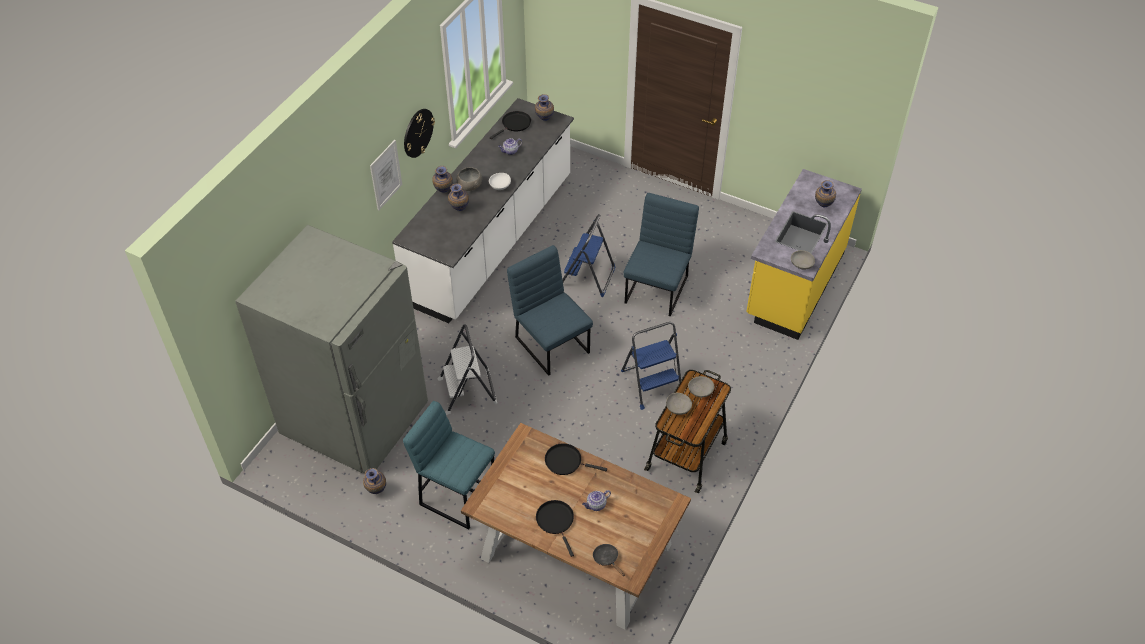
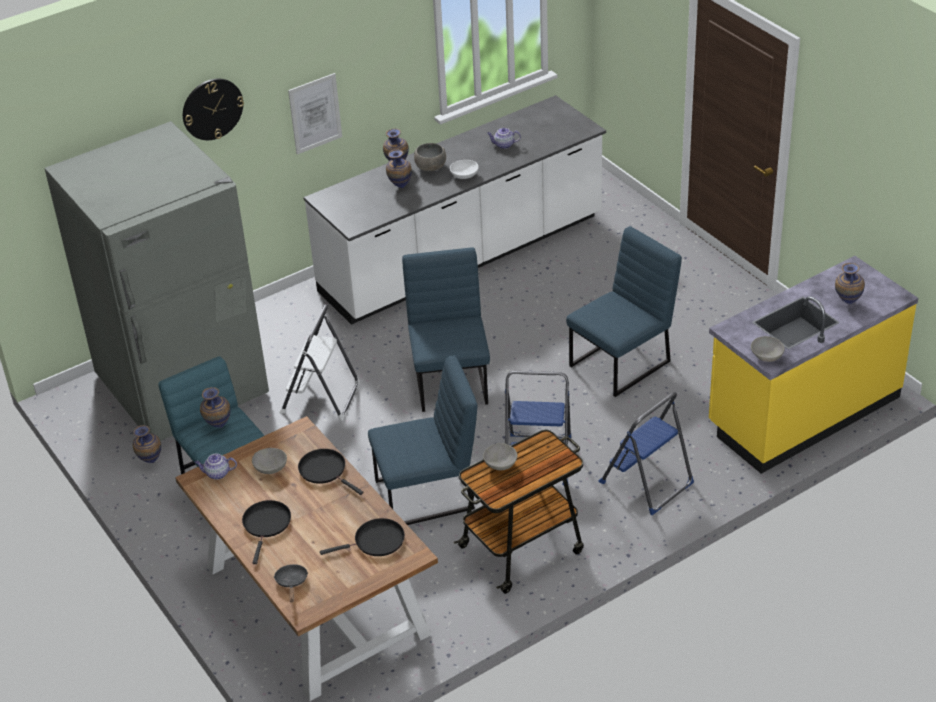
camera: 30 degrees right, 10 degrees down
wall clock [404,109,435,158] -> wall clock moved to [183,79,244,140]
black frying pan [490,111,531,139] -> black frying pan moved to [320,518,405,556]
vase [535,94,554,121] -> vase moved to [200,387,231,428]
blue step ladder [562,214,615,297] -> blue step ladder moved to [598,392,694,515]
teapot [582,490,611,511] -> teapot moved to [195,454,237,480]
grey bowl [688,376,715,397] -> grey bowl moved to [252,448,287,474]
none -> blue chair [368,355,477,525]

